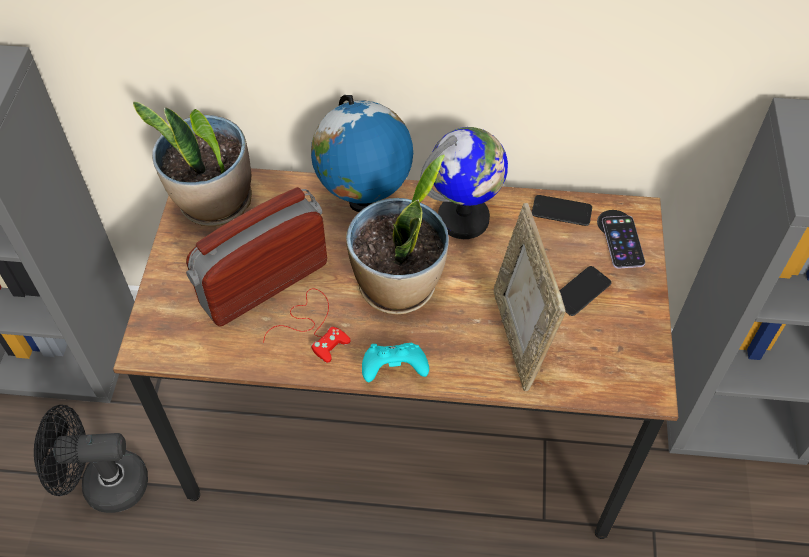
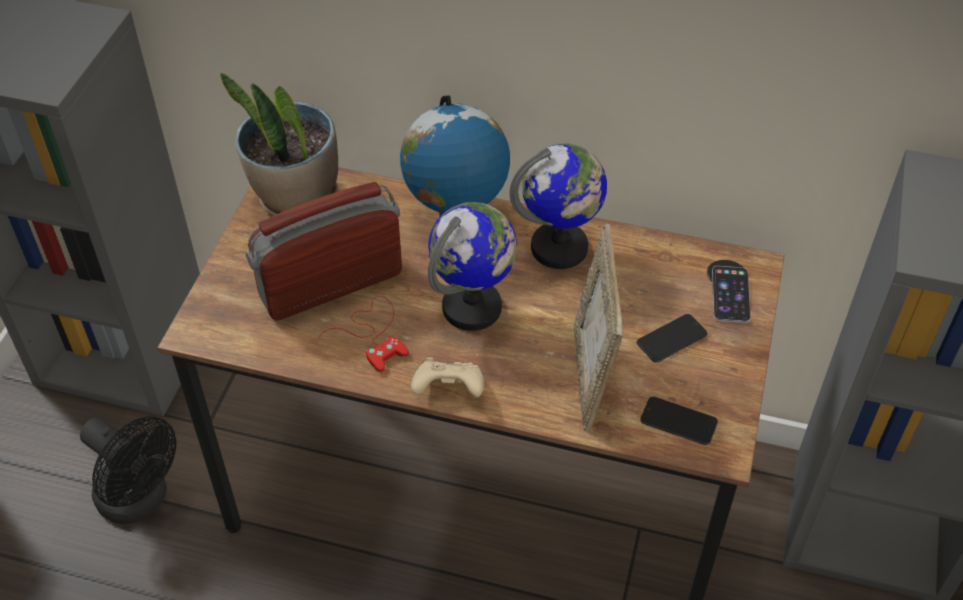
camera: 10 degrees right, 5 degrees down
black fan [34,405,148,513] -> black fan turned 150 degrees counterclockwise [80,417,176,524]
potted plant [346,155,449,314] -> globe [428,202,517,331]
turquoise game controller [362,343,429,382] -> beige game controller [411,357,484,398]
phone [532,195,592,226] -> phone moved to [640,397,718,445]

